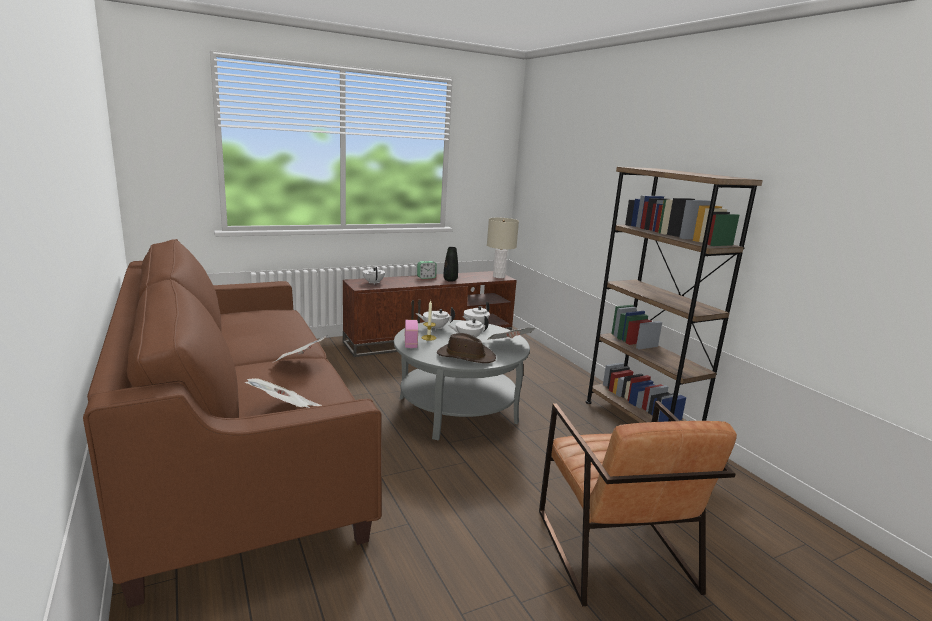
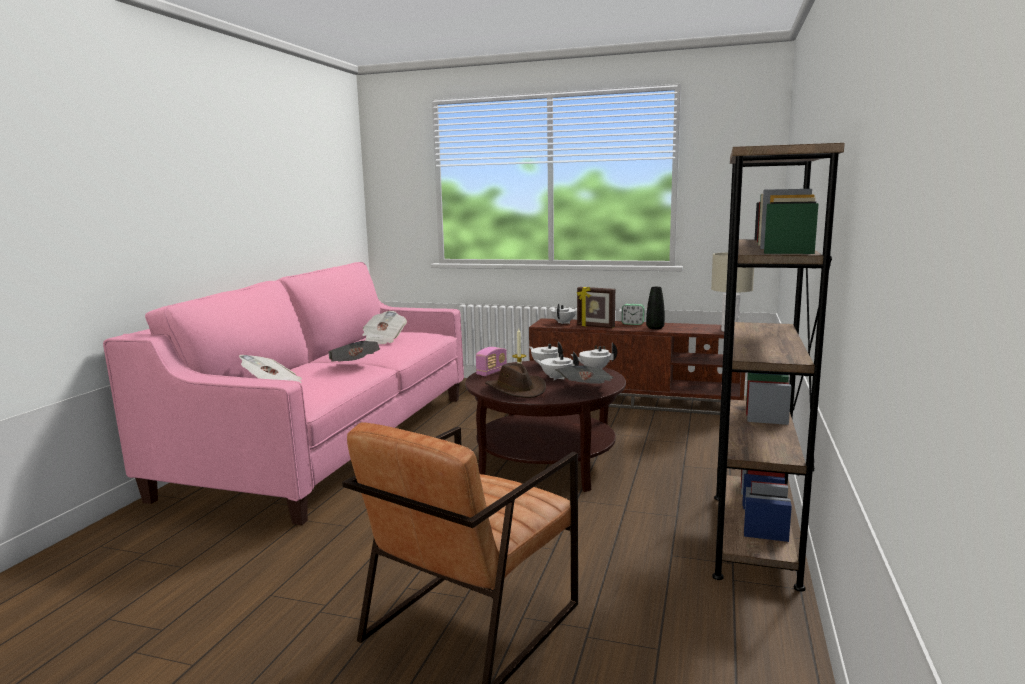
camera: 45 degrees right, 5 degrees down
brown sofa [83,239,382,608] -> pink sofa [103,262,464,525]
grey coffee table [394,320,530,441] -> brown coffee table [465,361,626,492]
none -> newspaper [362,311,407,344]
none -> picture frame [577,287,615,328]

